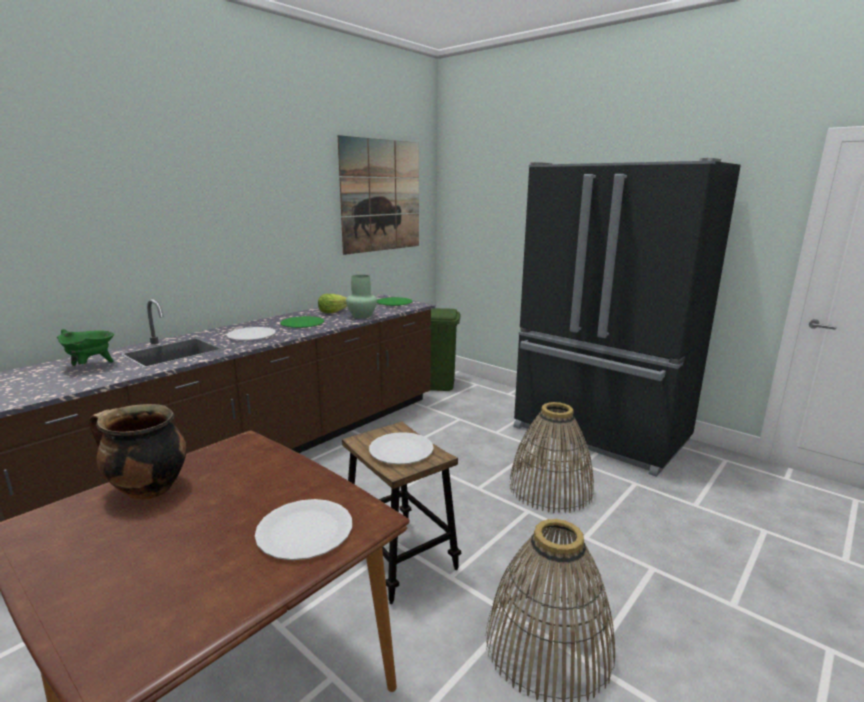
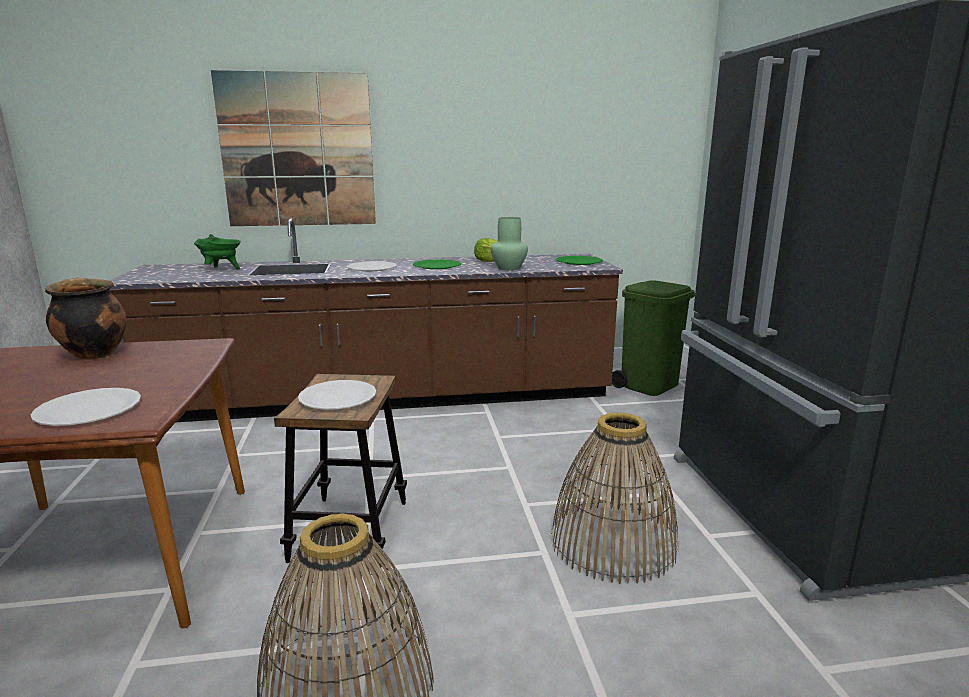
camera: 40 degrees right, 0 degrees up
picture [338,135,419,255] -> picture moved to [211,70,376,226]

